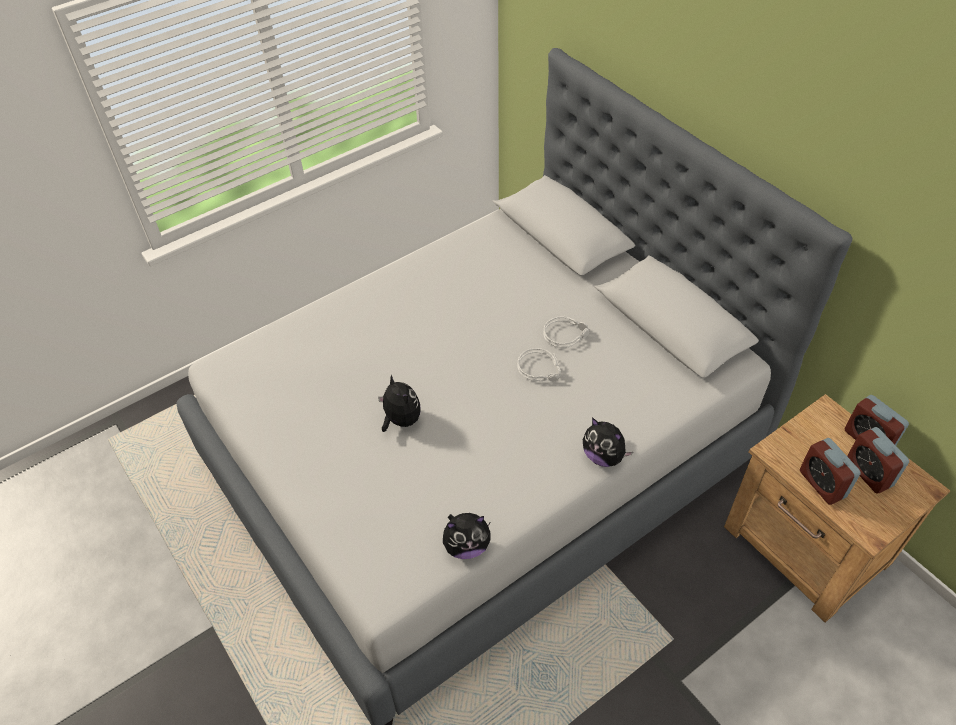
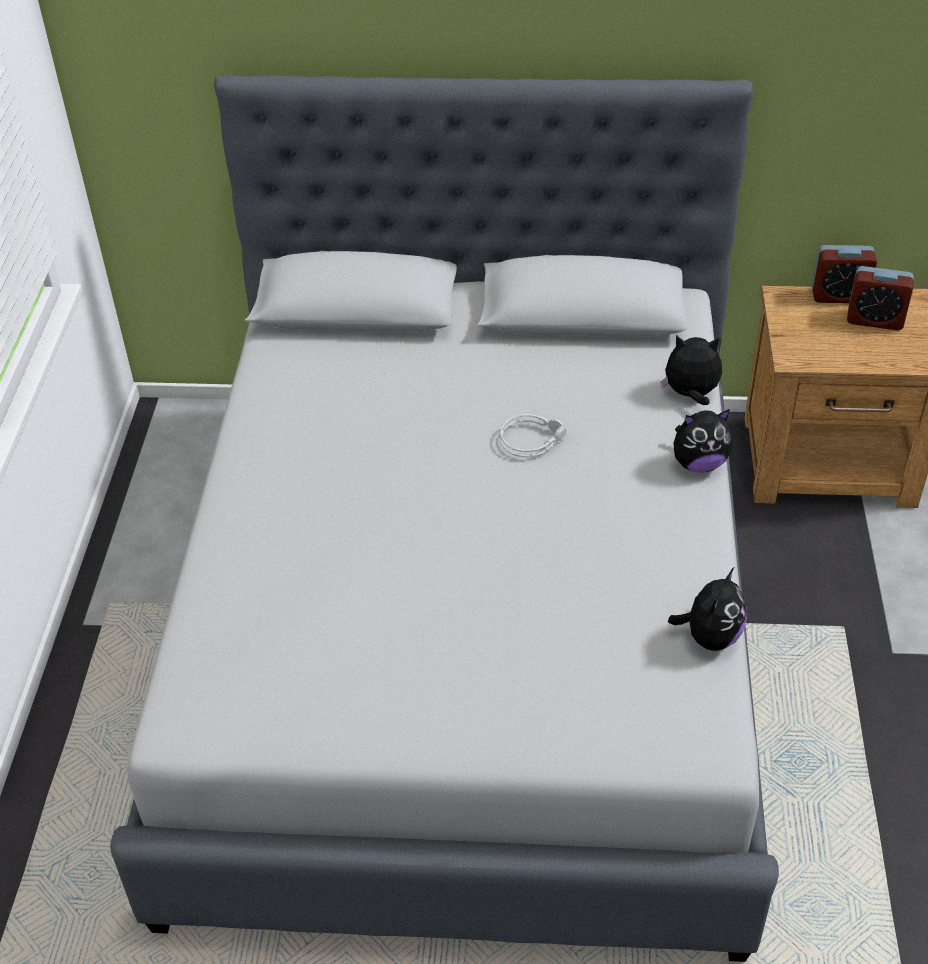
camera: 50 degrees left, 5 degrees down
plush toy [378,374,421,432] -> plush toy moved to [661,335,722,405]
grey headphones [543,316,590,348] -> none
alarm clock [800,438,861,505] -> none

